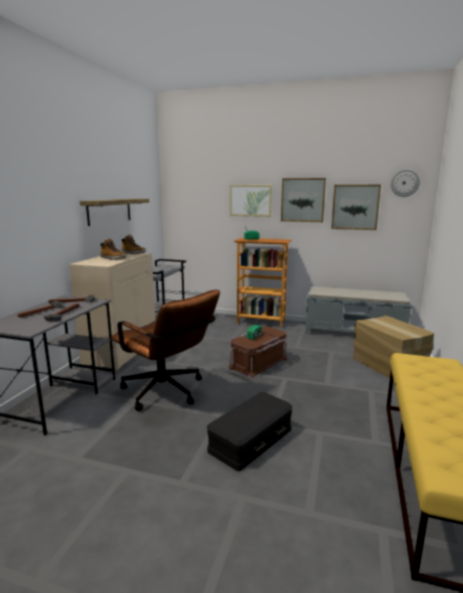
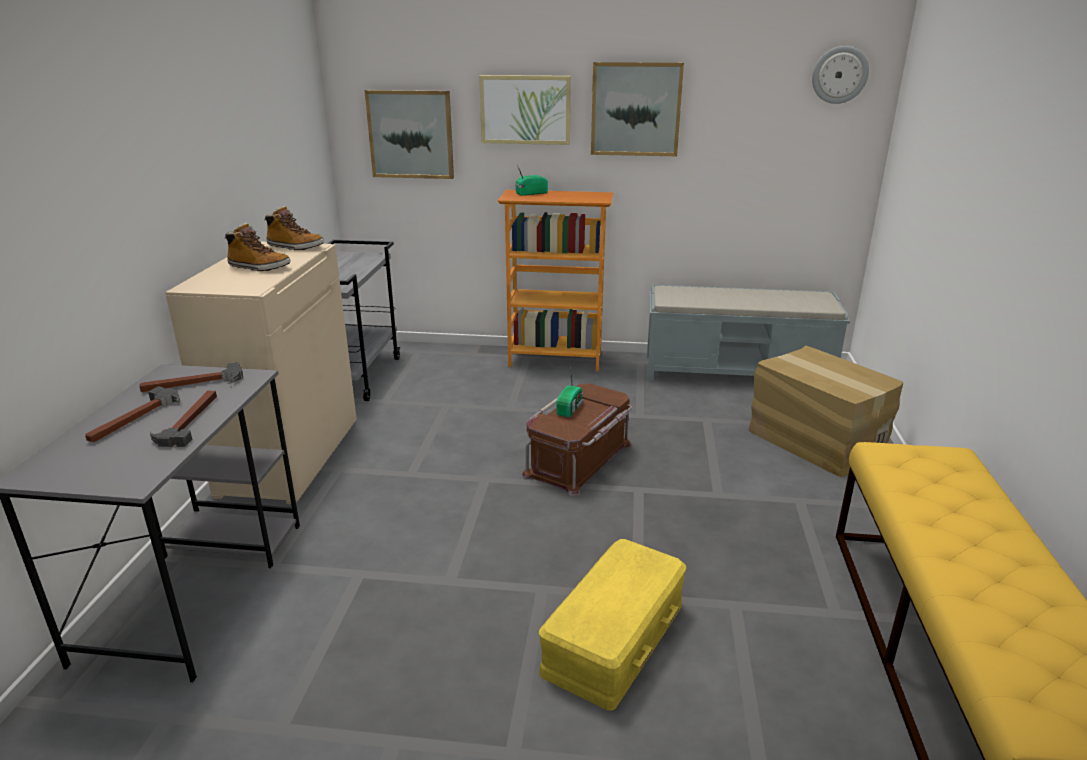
camera: 10 degrees left, 10 degrees up
shelf [80,199,149,226] -> none
brown office chair [111,290,220,411] -> none
black storage box [207,392,293,471] -> yellow storage box [539,539,686,711]
picture [331,185,381,230] -> picture moved to [365,90,454,179]

